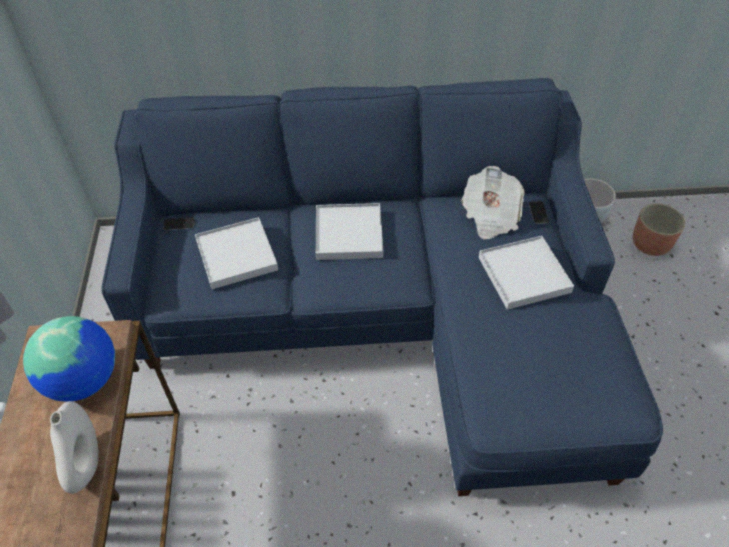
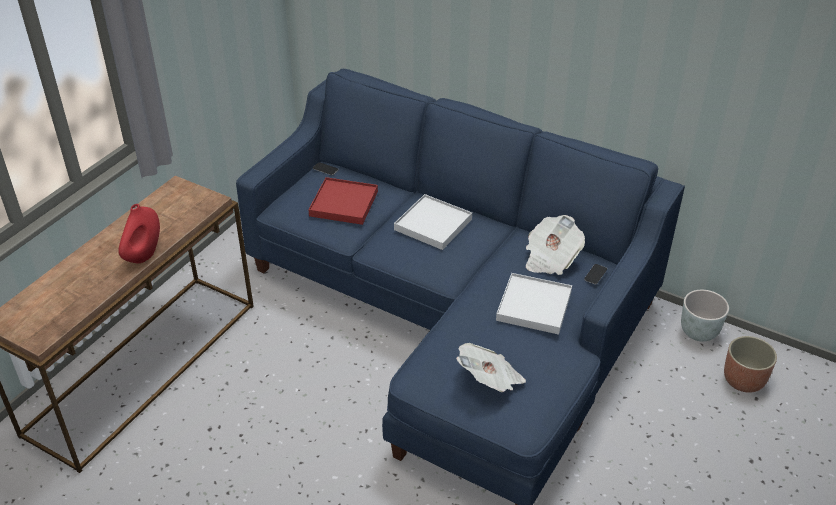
camera: 35 degrees right, 10 degrees down
globe [23,316,115,401] -> none
white vase [50,401,99,494] -> red vase [118,204,160,263]
white tray [195,217,278,289] -> red tray [308,177,378,225]
none -> newspaper [456,343,526,392]

